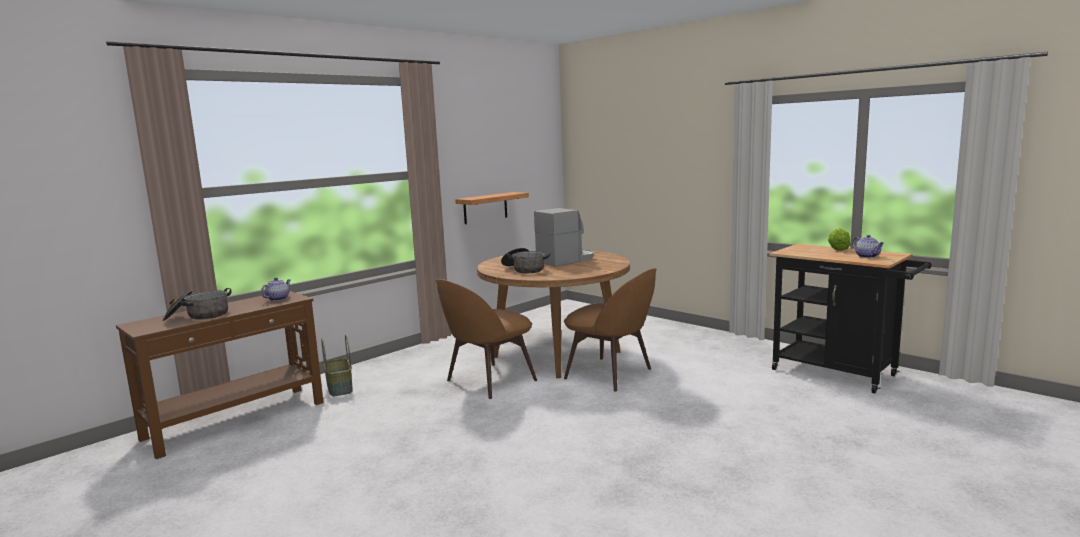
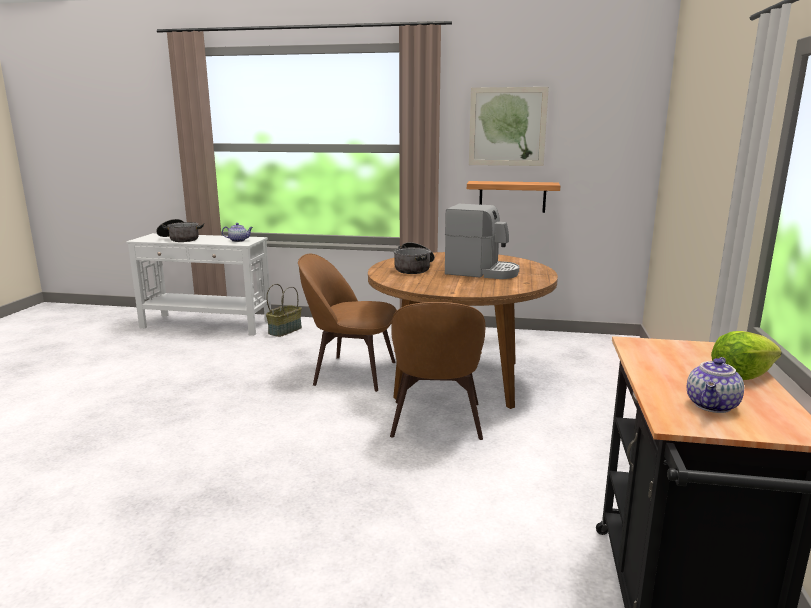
camera: 55 degrees right, 5 degrees up
brown console table [116,291,324,459] -> white console table [126,233,271,335]
none -> picture [469,87,549,166]

